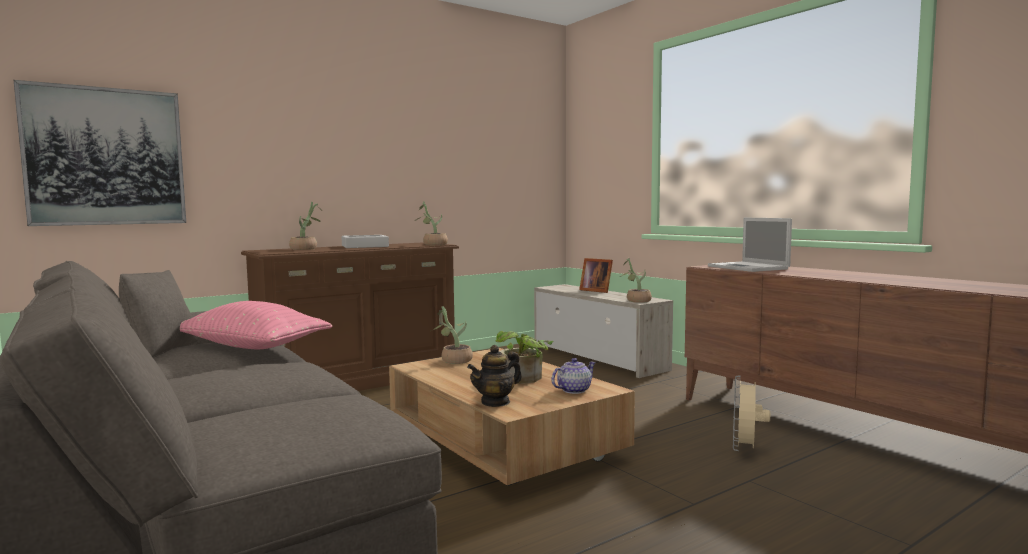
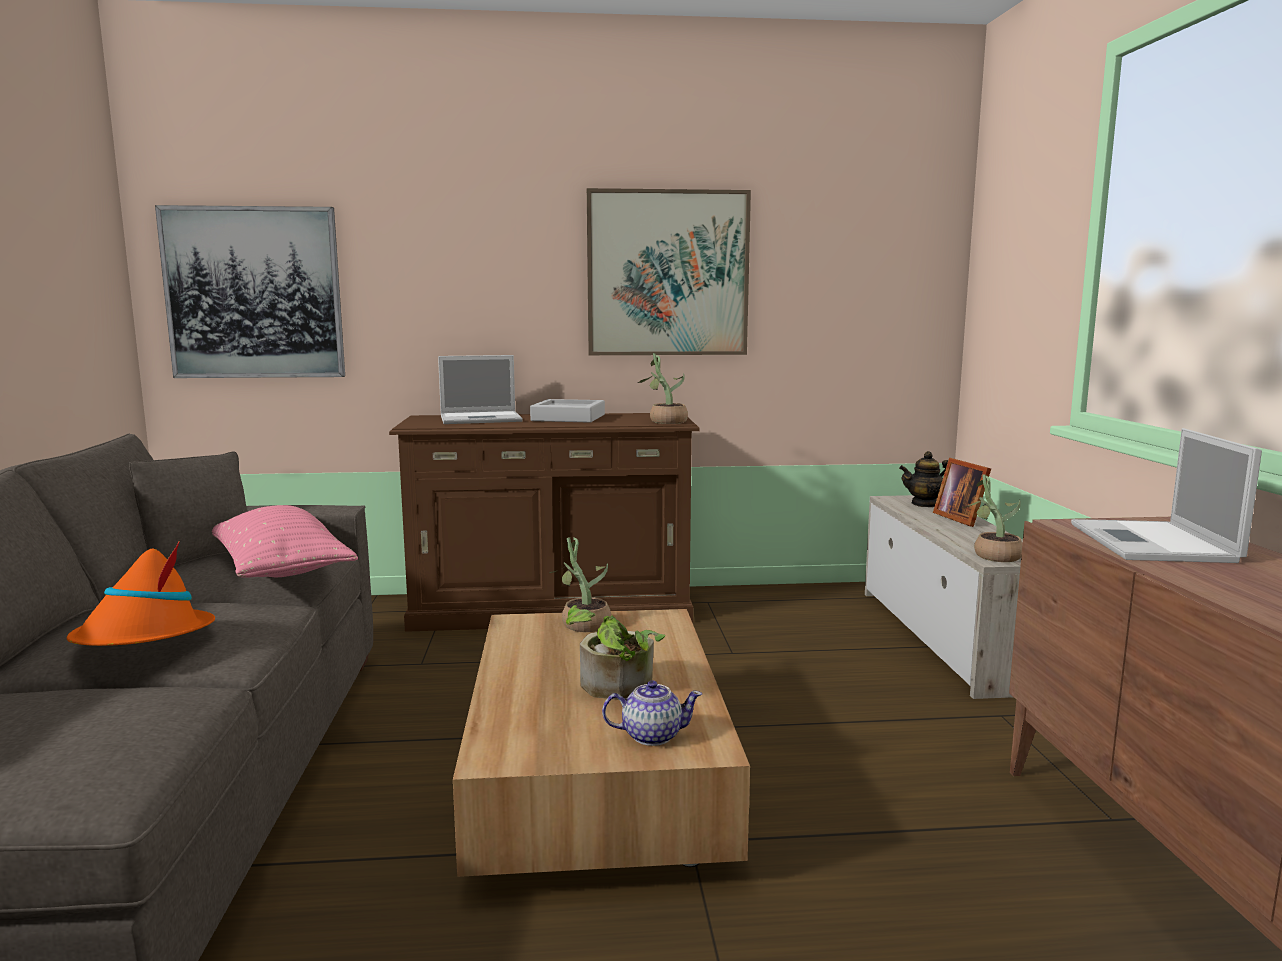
camera: 30 degrees right, 5 degrees up
potted plant [289,202,322,250] -> laptop [438,355,522,424]
teapot [467,345,522,407] -> teapot moved to [899,451,948,507]
beige fan [733,376,770,451] -> none
none -> orange hat [67,541,215,646]
none -> picture [587,188,751,355]

